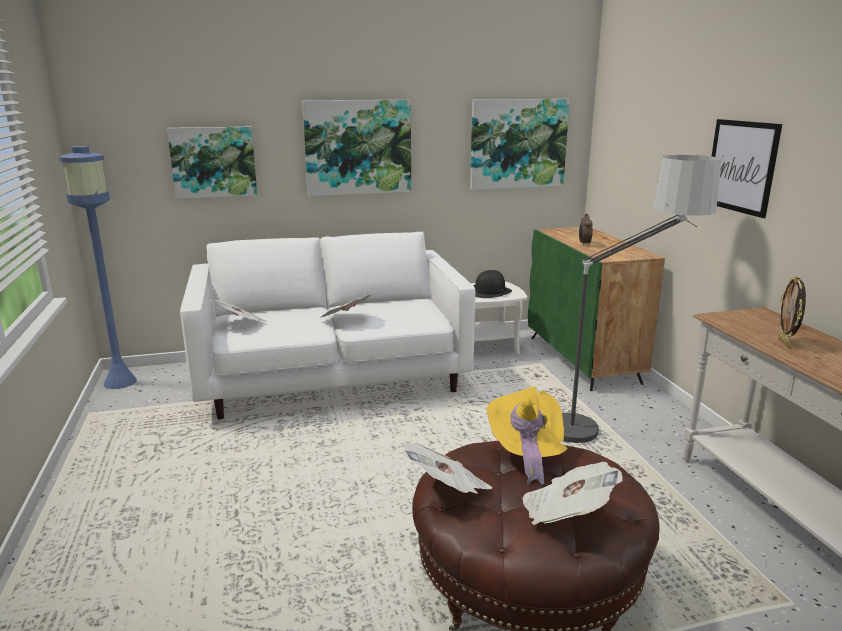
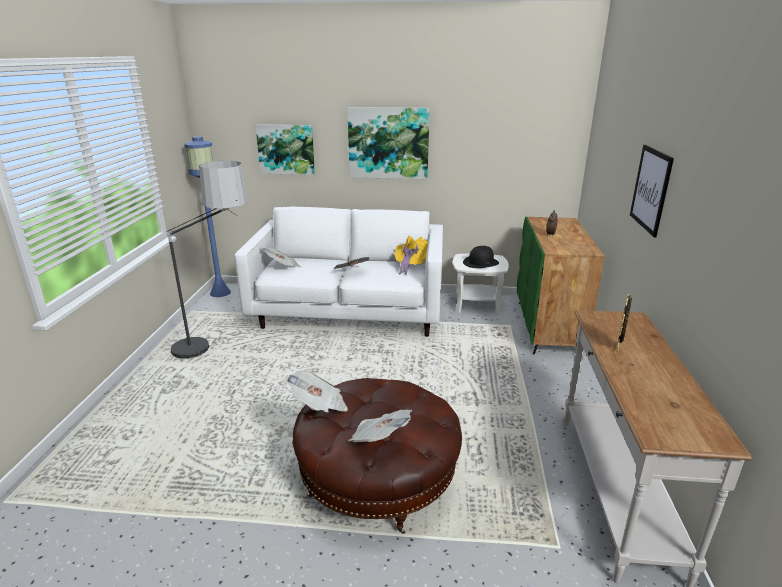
camera: 20 degrees right, 5 degrees up
picture [470,99,570,190] -> none
yellow hat [487,386,568,485] -> yellow hat moved to [394,236,429,275]
floor lamp [562,155,721,443] -> floor lamp moved to [166,161,248,359]

